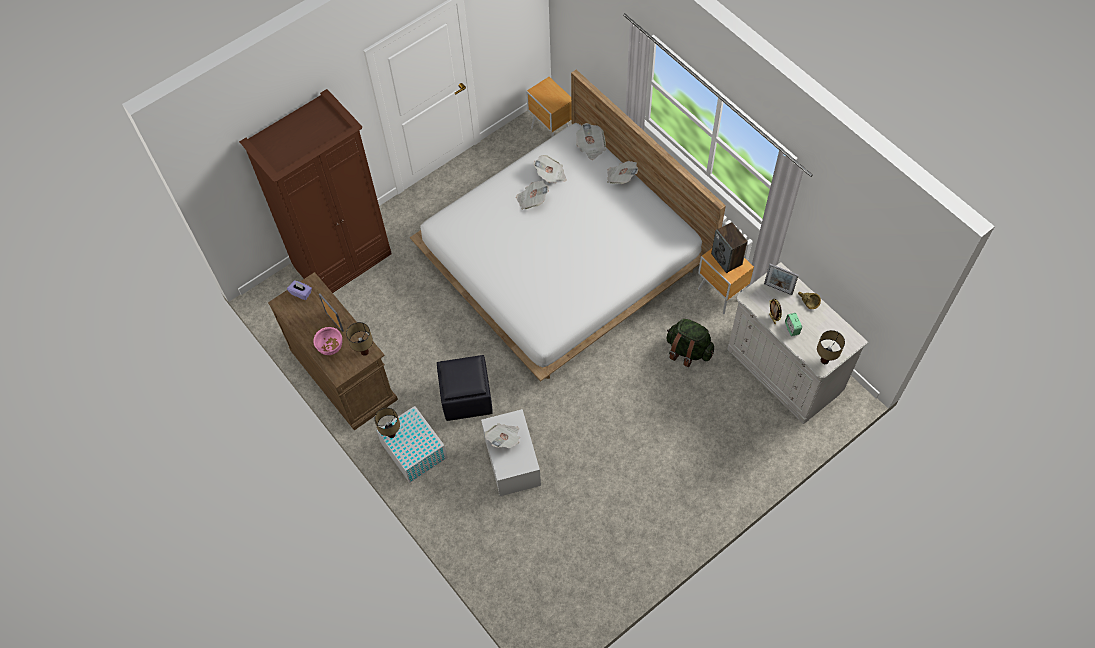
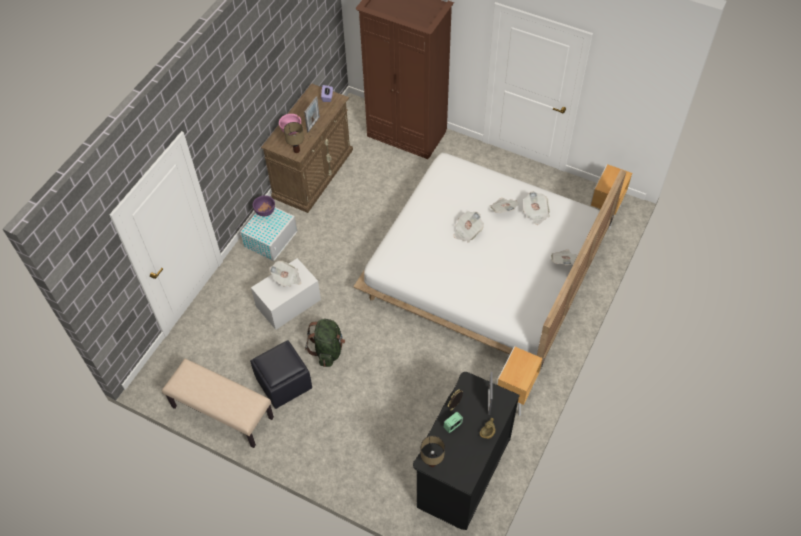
camera: 65 degrees right, 5 degrees down
table lamp [374,408,400,438] -> purple bowl [253,195,275,217]
black ottoman [437,355,493,421] -> black ottoman moved to [250,340,312,409]
newspaper [576,123,606,160] -> newspaper moved to [453,211,484,242]
green backpack [667,318,714,367] -> green backpack moved to [305,319,345,367]
speaker [711,222,748,273] -> none
white dresser [727,262,868,424] -> black dresser [413,372,520,530]
none -> beige bench [162,359,274,448]

